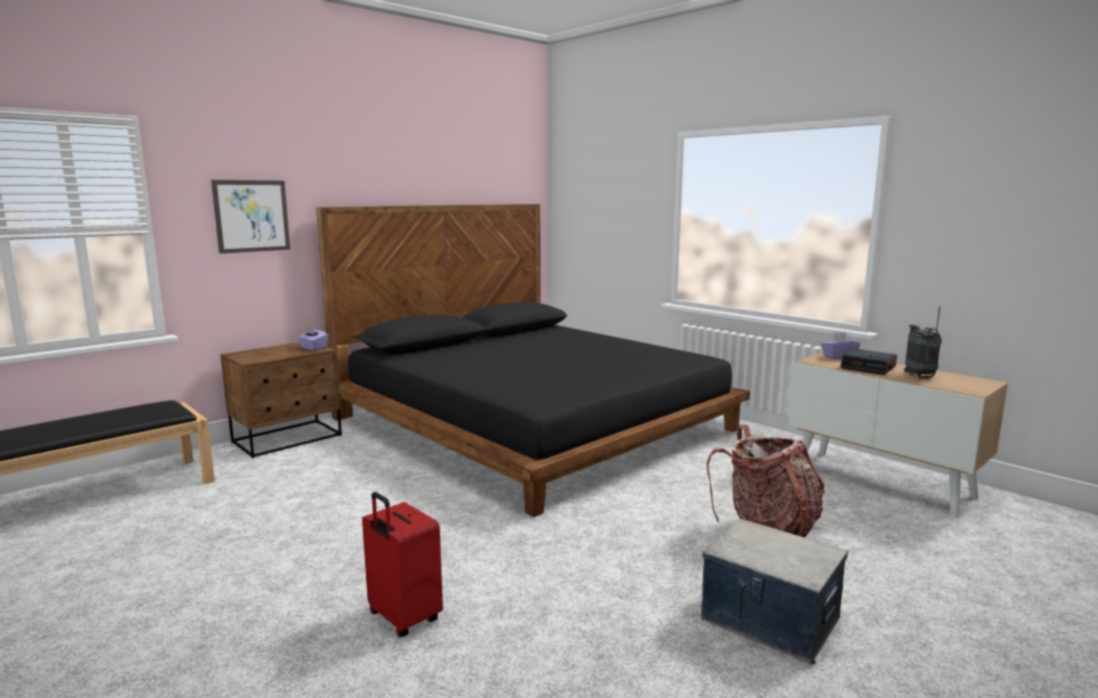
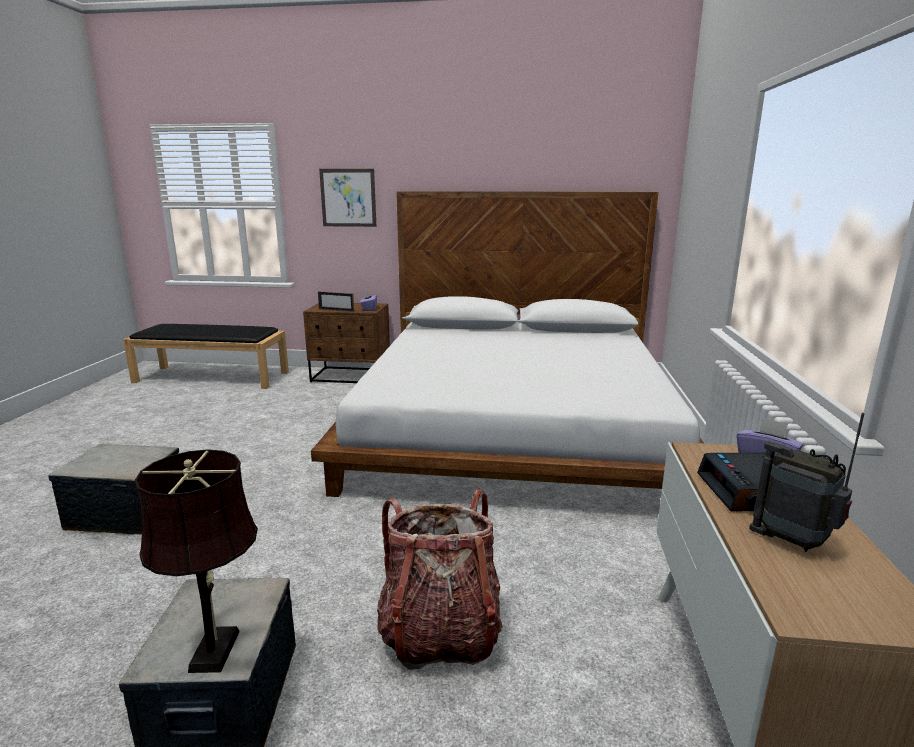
camera: 50 degrees right, 5 degrees up
black bed [316,204,750,517] -> white bed [311,191,704,497]
red suitcase [362,492,443,637] -> storage box [48,444,179,535]
radio [904,306,942,378] -> radio turned 90 degrees counterclockwise [749,413,865,552]
none -> brown table lamp [135,449,258,673]
none -> picture frame [318,291,354,312]

